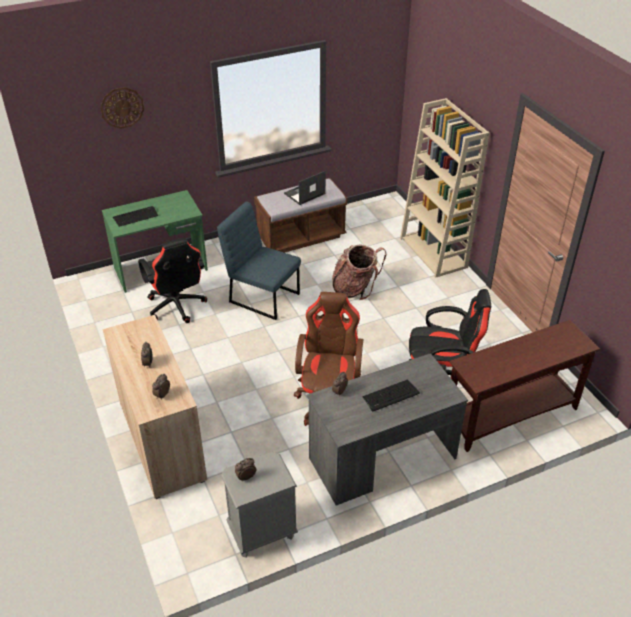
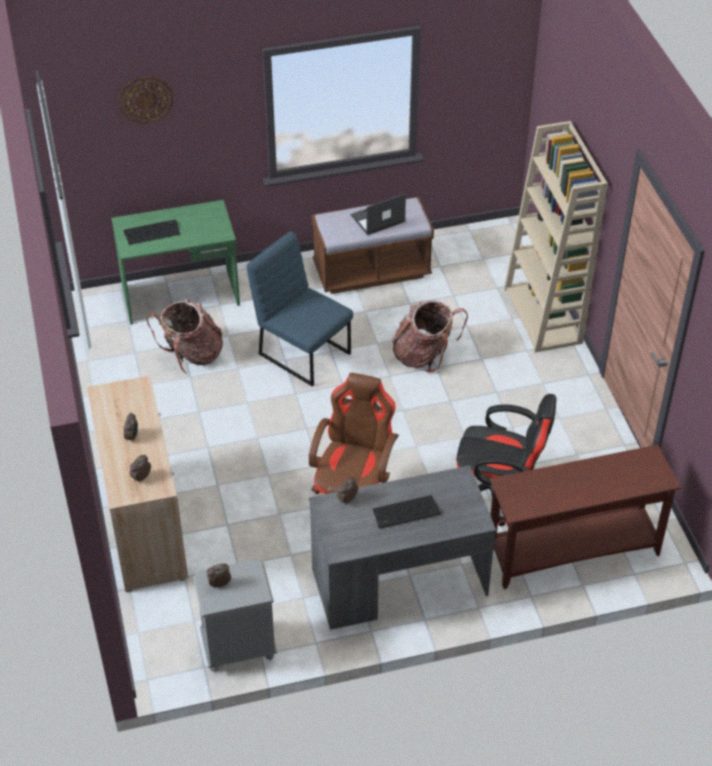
camera: 10 degrees right, 5 degrees up
black office chair [138,238,207,323] -> backpack [147,299,223,373]

